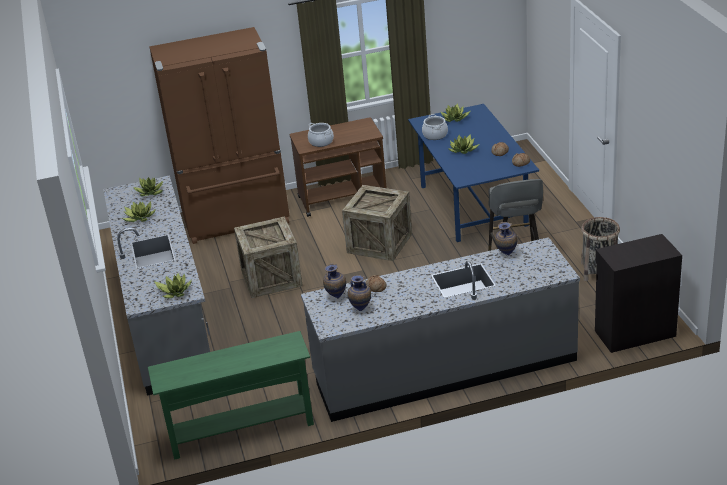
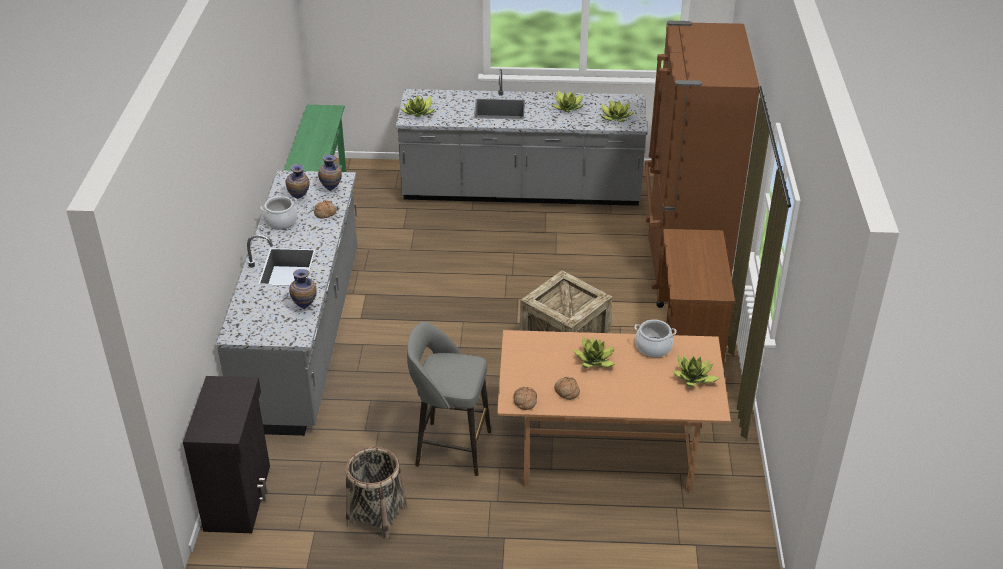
camera: 105 degrees right, 5 degrees up
crate [234,217,303,298] -> none
cooking pot [308,123,334,147] -> cooking pot moved to [260,196,298,229]
blue dining table [408,104,539,242] -> brown dining table [497,330,731,492]

